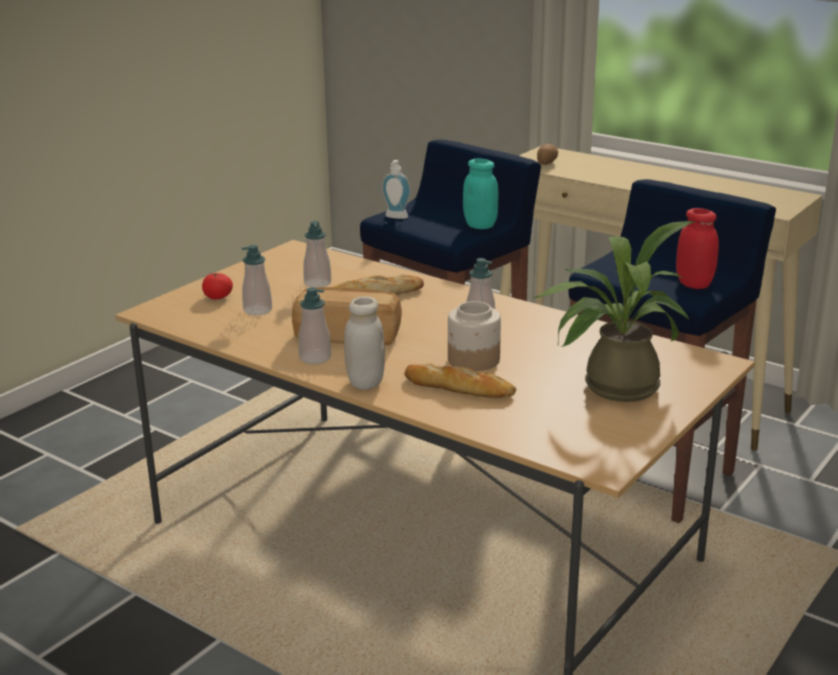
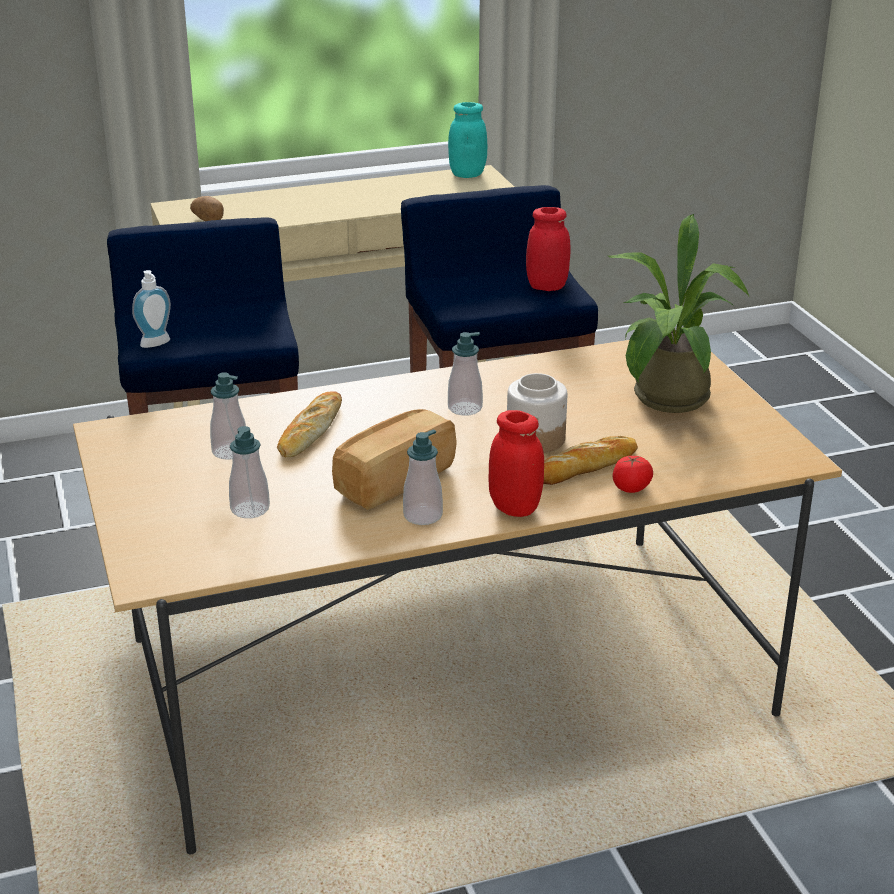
camera: 55 degrees left, 5 degrees up
tomato [202,273,233,299] -> tomato moved to [613,456,653,493]
white jar [344,297,385,389] -> red jar [489,410,544,517]
turquoise jar [463,158,499,229] -> turquoise jar moved to [448,102,487,178]

